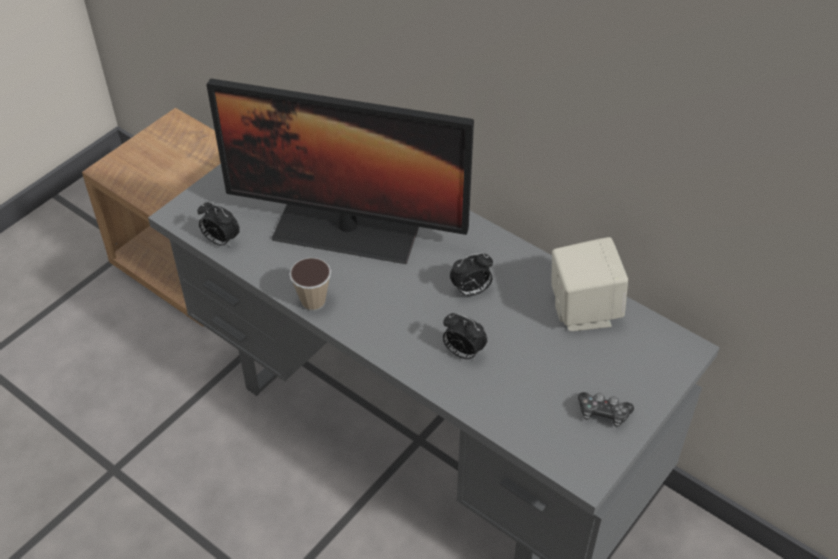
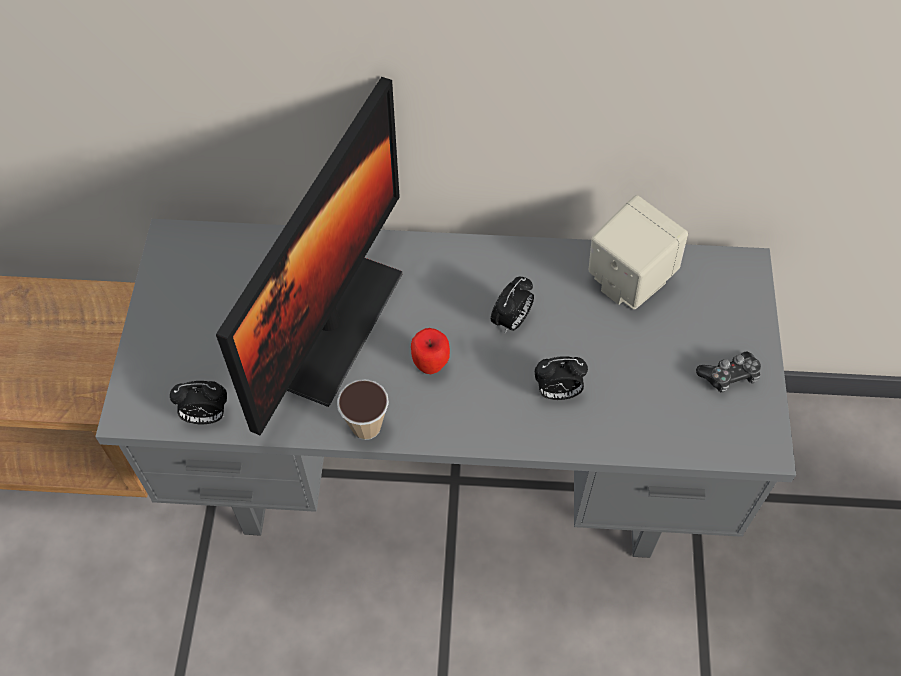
camera: 35 degrees left, 10 degrees up
monitor [207,78,474,264] -> monitor turned 45 degrees counterclockwise [216,77,402,435]
none -> apple [411,328,450,374]

